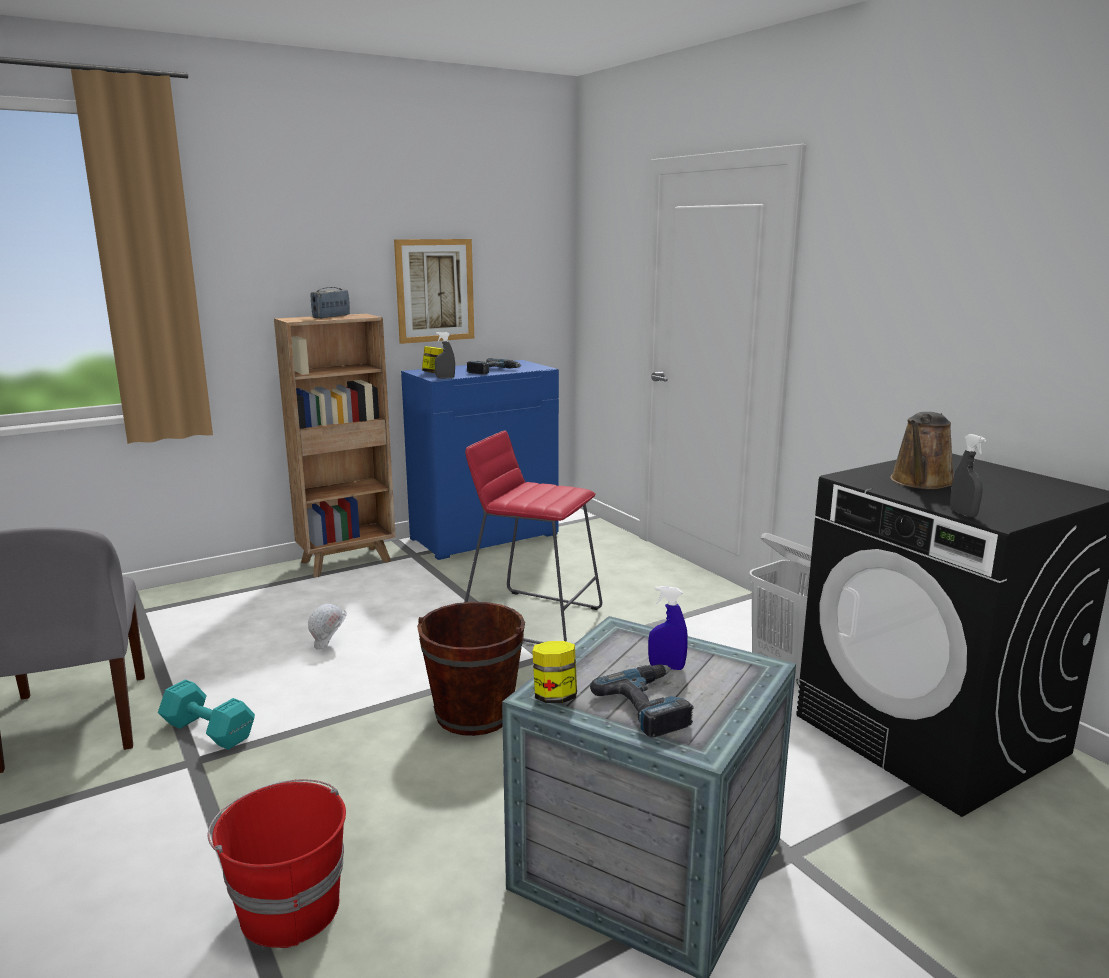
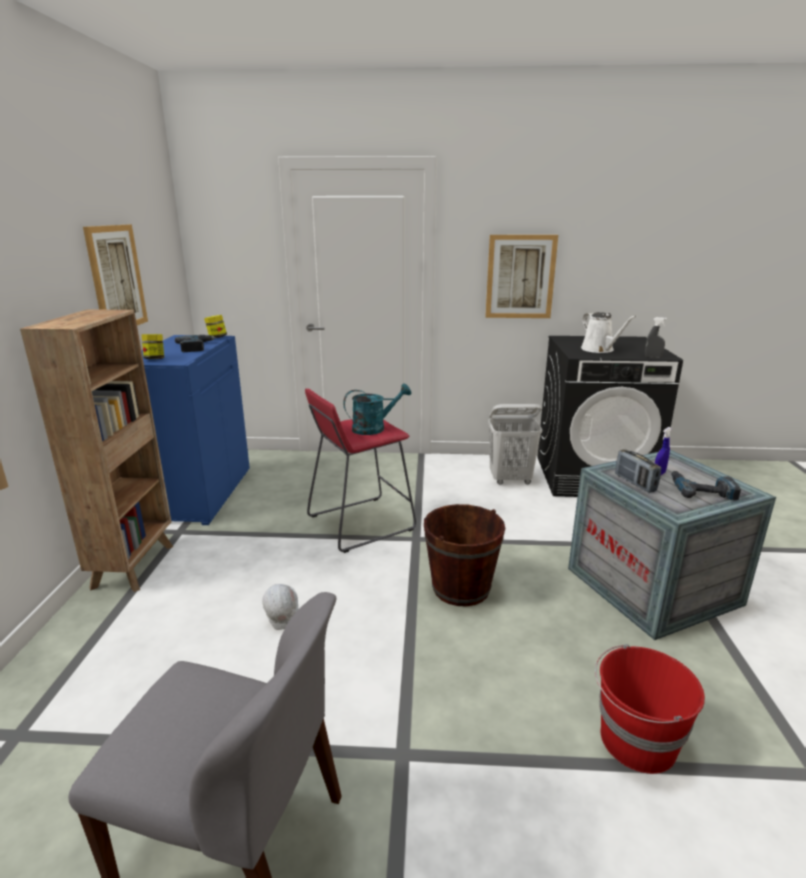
camera: 55 degrees left, 5 degrees up
turquoise dumbbell [158,679,255,750] -> none
radio [310,287,350,319] -> radio moved to [615,449,661,493]
grey spray bottle [435,332,455,378] -> none
jar [532,641,577,703] -> jar moved to [204,315,227,338]
brown watering can [890,412,954,489] -> white watering can [581,312,636,353]
none -> turquoise watering can [343,383,411,435]
none -> picture [485,235,558,318]

